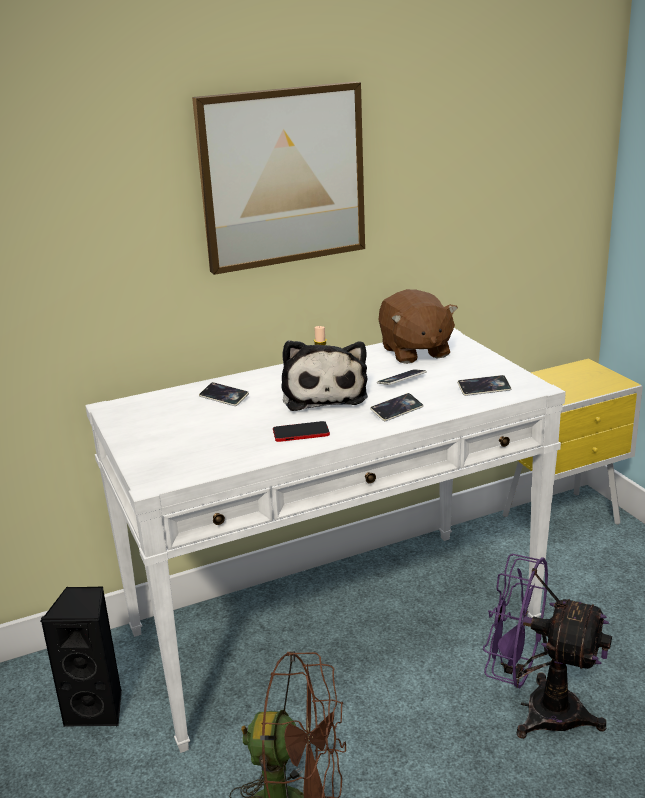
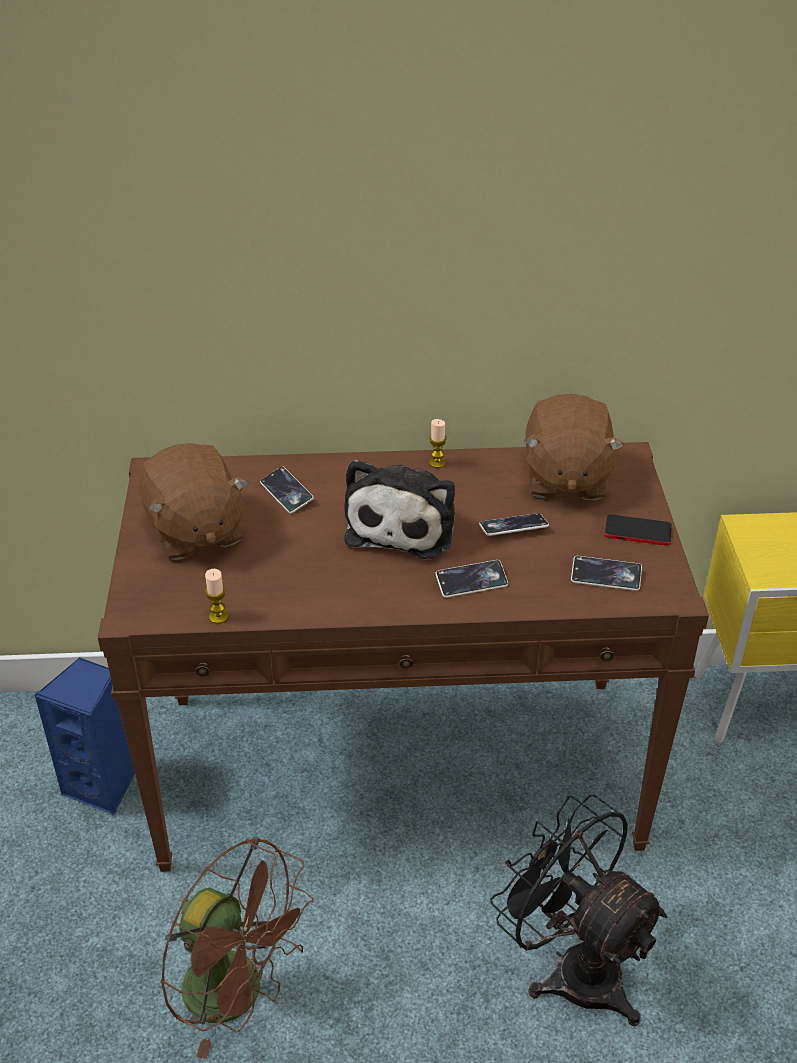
camera: 20 degrees right, 15 degrees up
black speaker [40,587,122,726] -> blue speaker [34,658,135,815]
white console table [85,328,566,753] -> brown console table [98,442,709,872]
picture [192,81,365,275] -> none
phone [273,421,330,442] -> phone moved to [604,515,672,546]
purple fan [483,554,612,739] -> black fan [490,795,668,1026]
none -> brown plush toy [139,443,248,560]
none -> candle [205,569,228,624]

